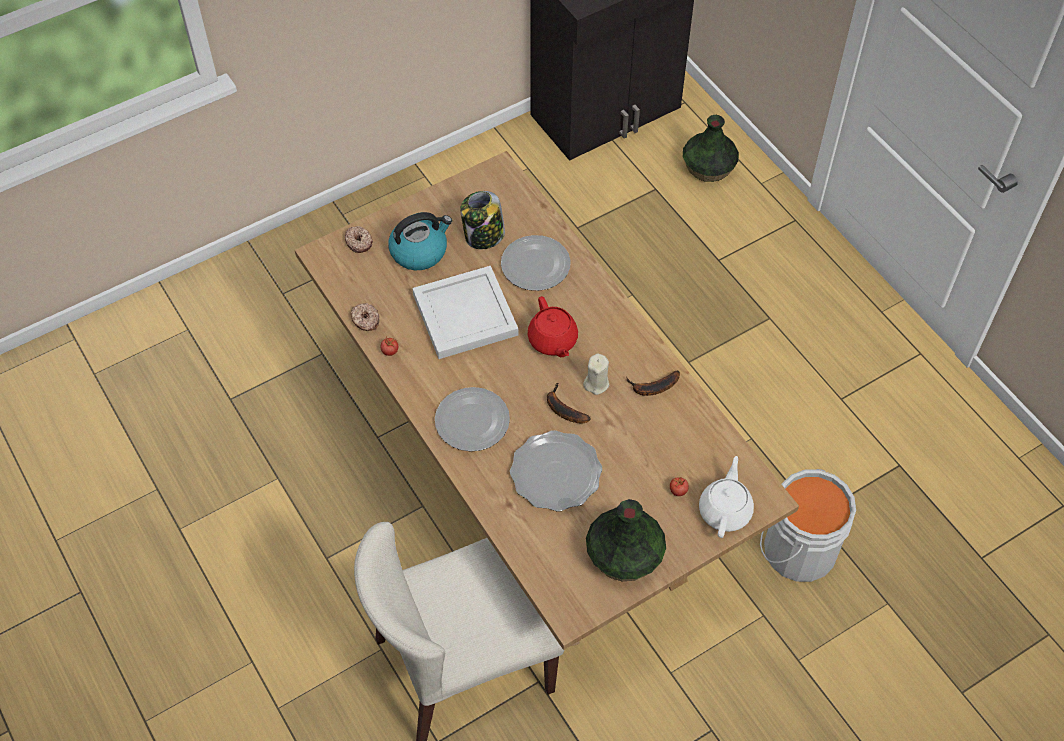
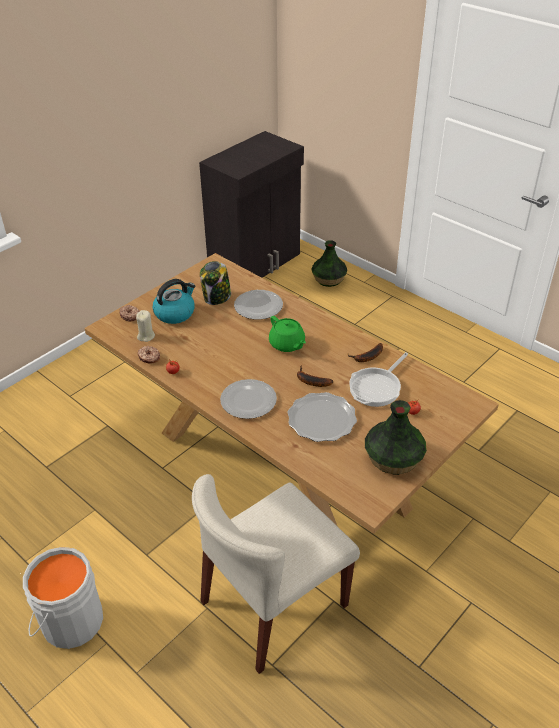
camera: 15 degrees left, 15 degrees down
white tray [412,266,518,359] -> none
red teapot [528,296,578,357] -> green teapot [269,316,306,352]
beige candle [583,354,609,395] -> beige candle moved to [136,310,155,342]
white teapot [699,456,754,538] -> none
grey bucket [760,469,856,582] -> grey bucket moved to [23,547,103,649]
none -> frying pan [349,352,408,407]

